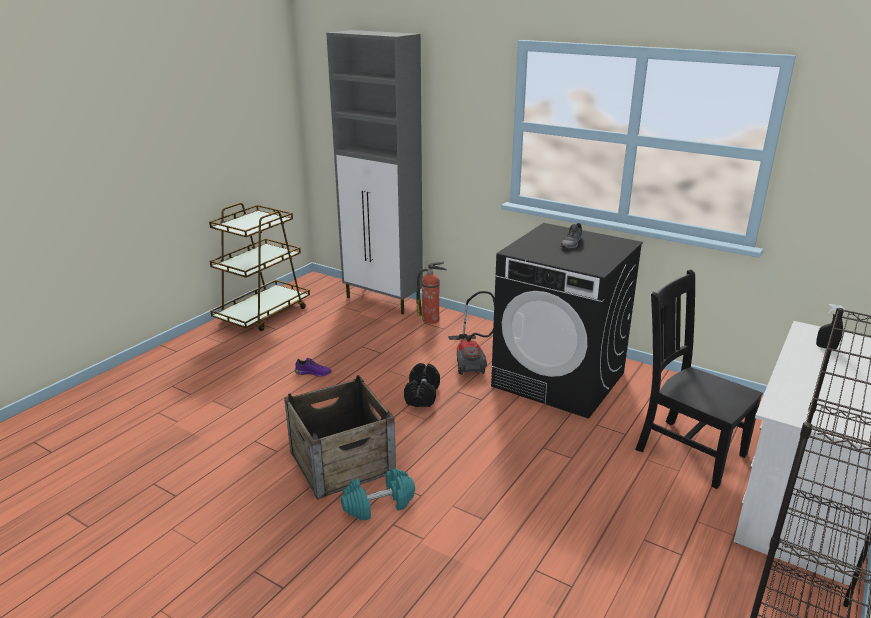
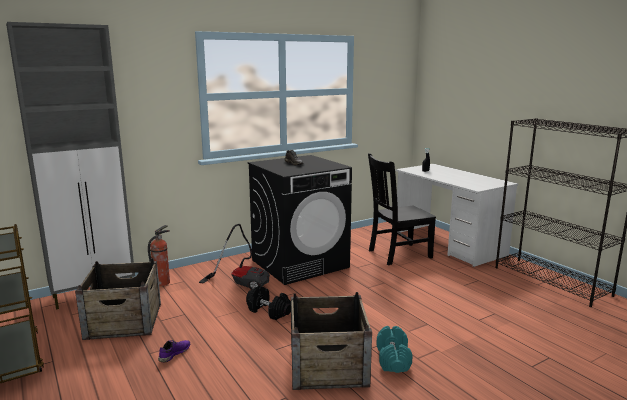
camera: 65 degrees left, 10 degrees down
none -> crate [75,258,161,340]

